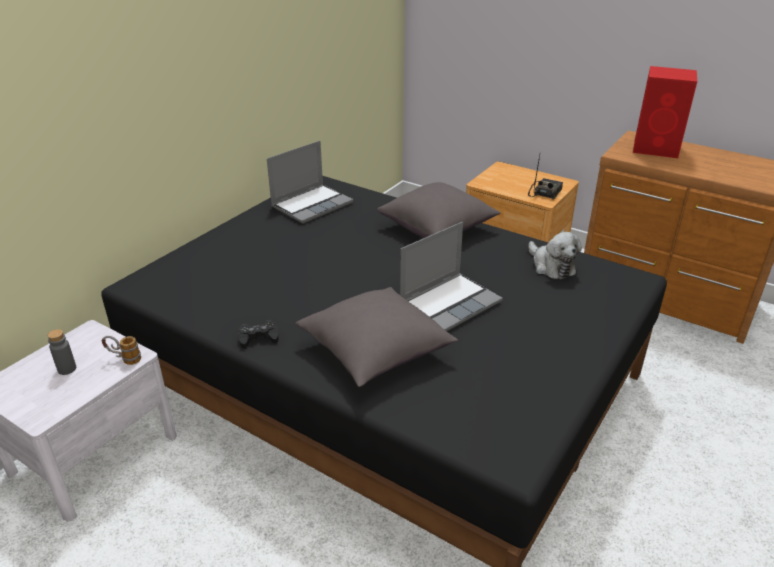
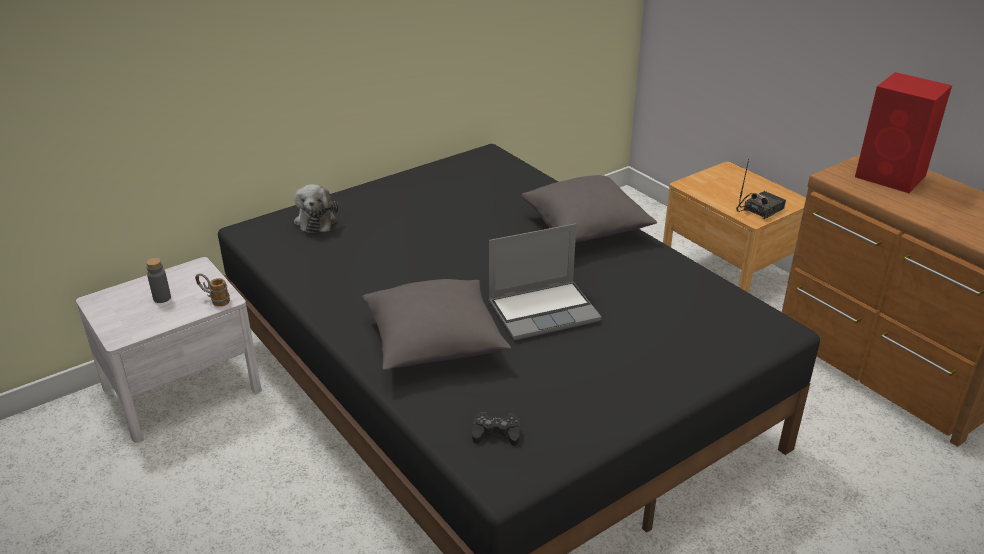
camera: 20 degrees right, 0 degrees up
black game controller [238,320,279,349] -> black game controller moved to [472,412,520,446]
laptop [267,141,353,224] -> none
plush toy [528,232,582,279] -> plush toy moved to [294,184,338,233]

